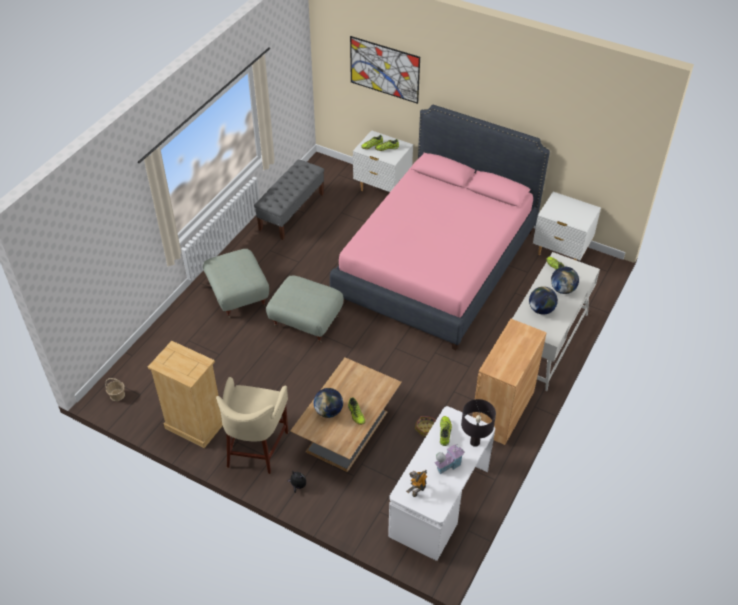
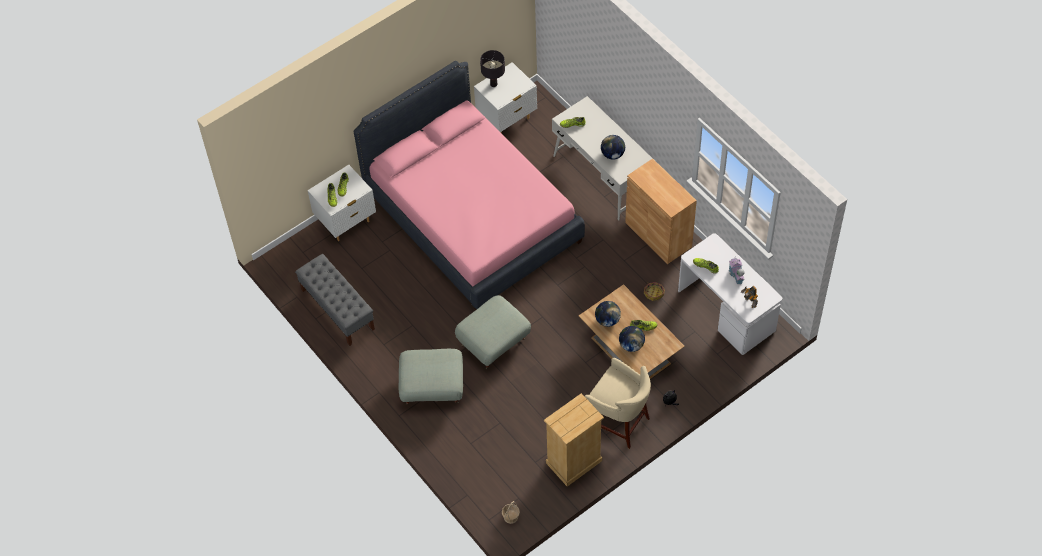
camera: 65 degrees left, 10 degrees up
picture [350,36,420,104] -> none
black table lamp [461,399,496,447] -> black table lamp moved to [480,50,505,87]
globe [551,267,579,294] -> globe moved to [595,301,621,327]

